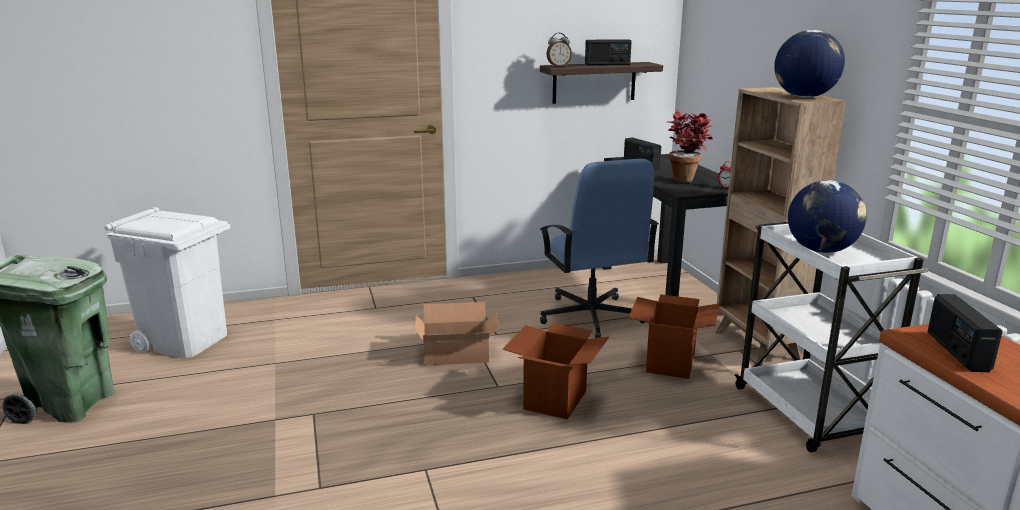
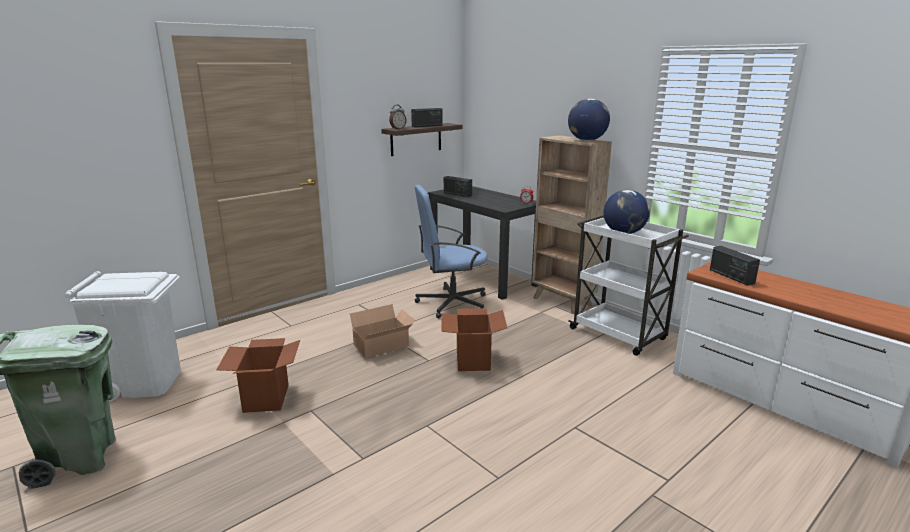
camera: 25 degrees left, 0 degrees up
blue office chair [539,159,659,338] -> blue office chair turned 120 degrees clockwise [415,185,488,318]
cardboard box [628,294,720,379] -> cardboard box moved to [216,338,300,413]
potted plant [667,111,713,183] -> none

